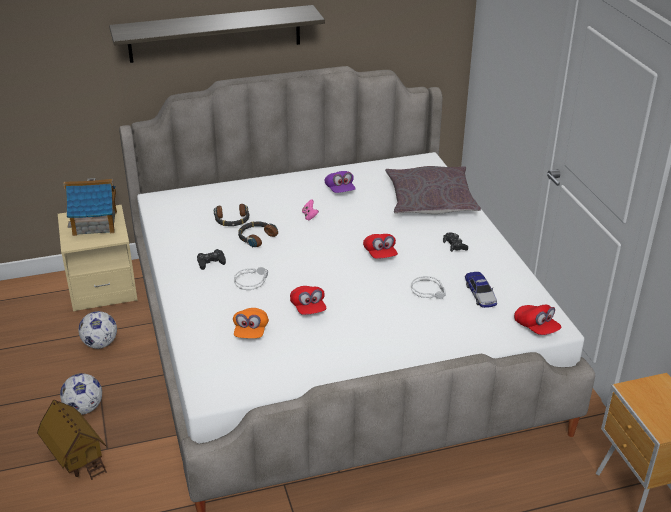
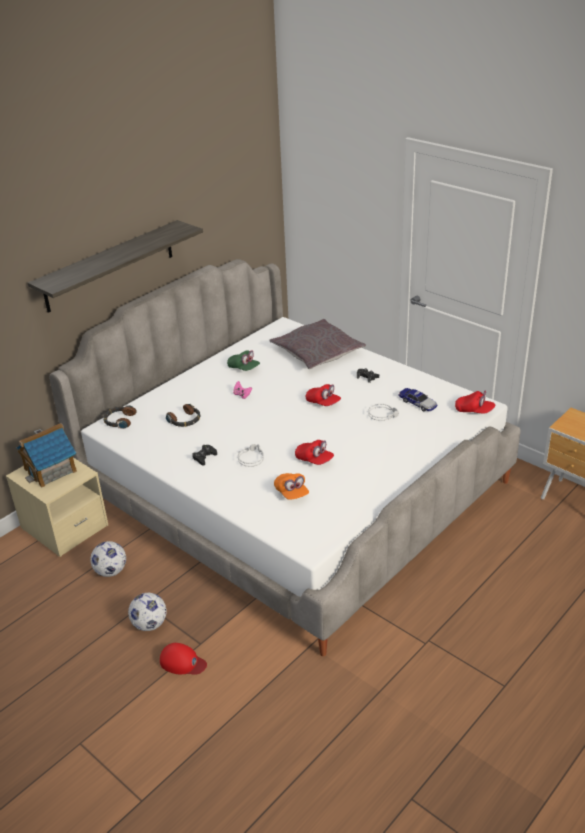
camera: 30 degrees left, 0 degrees up
toy house [37,399,107,480] -> red cap [160,643,207,675]
headphones [238,222,278,247] -> headphones moved to [104,405,137,429]
purple cap [325,171,356,193] -> green cap [227,350,260,371]

